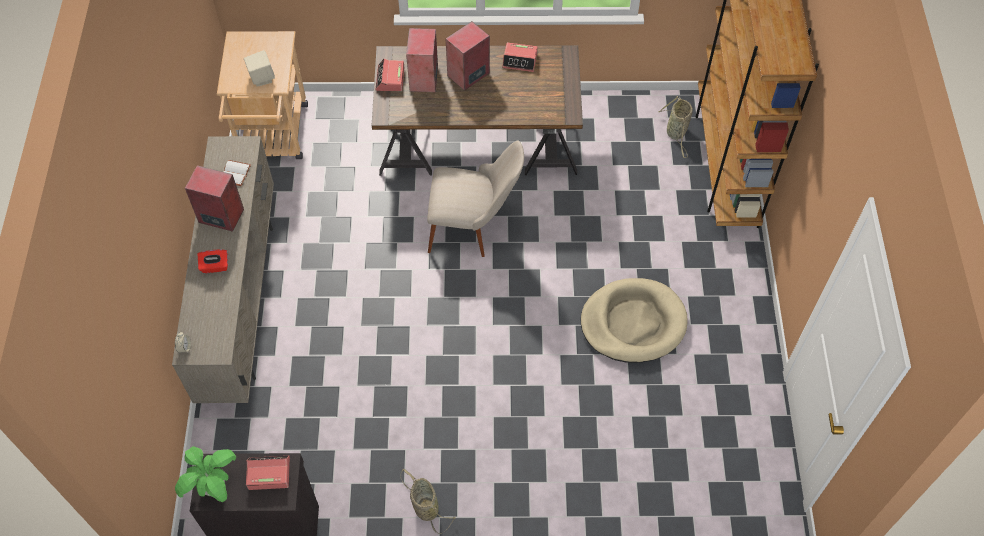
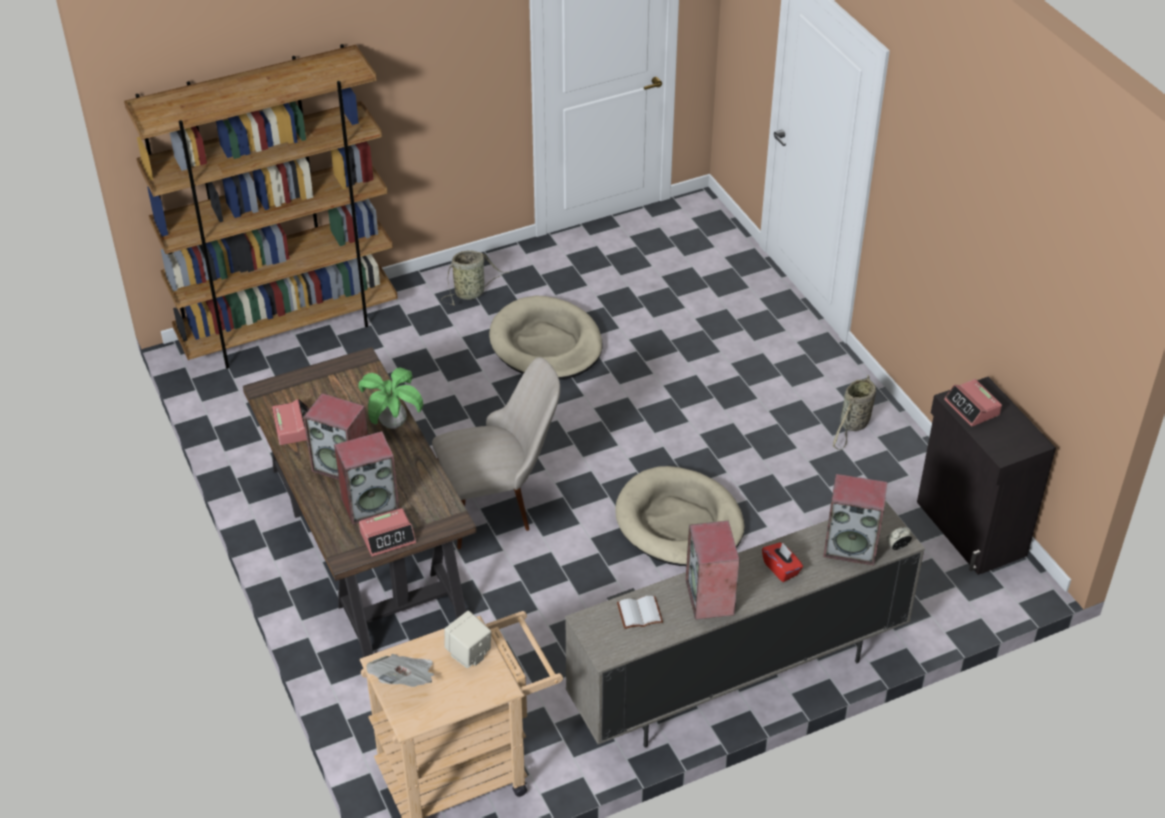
camera: 115 degrees left, 15 degrees down
potted plant [175,446,236,502] -> potted plant moved to [358,367,423,429]
beige chair [427,141,524,257] -> beige chair turned 90 degrees clockwise [432,357,560,549]
basket [659,96,693,158] -> basket moved to [441,251,510,305]
none -> newspaper [366,654,434,687]
none -> beige dog bed [615,466,745,566]
none -> speaker [823,474,888,565]

